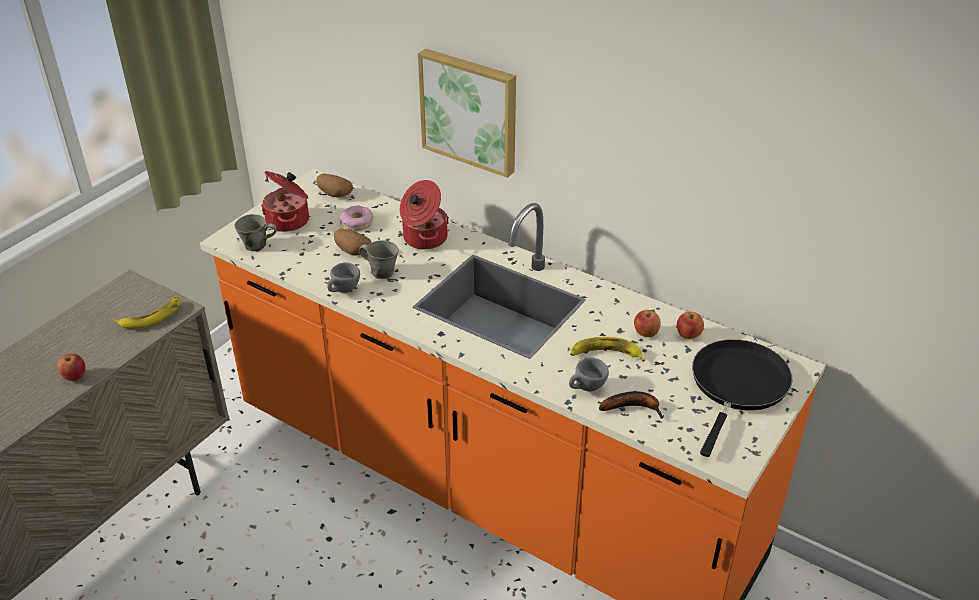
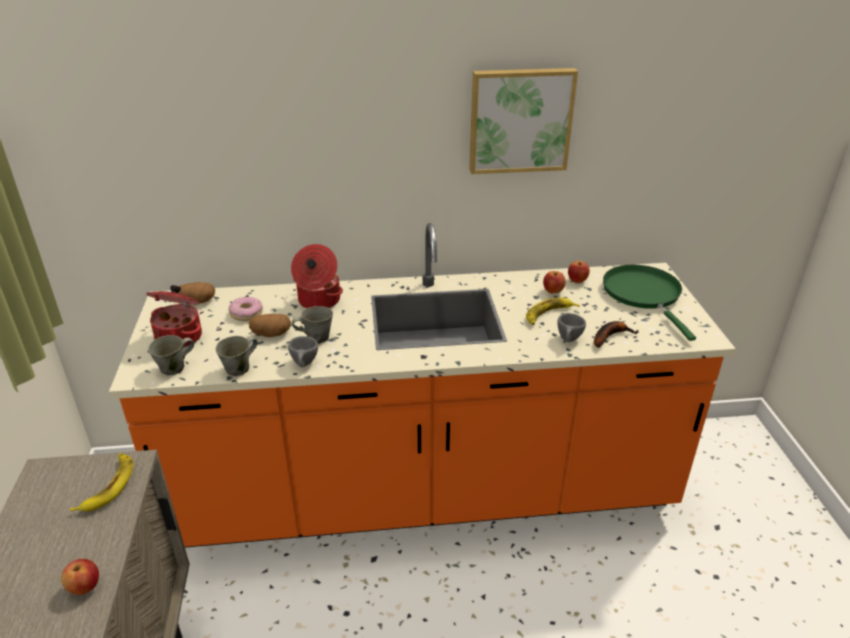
camera: 40 degrees left, 5 degrees down
picture [418,49,516,178] -> picture moved to [469,68,578,174]
black frying pan [692,339,792,457] -> green frying pan [603,265,696,341]
none -> grey mug [216,336,258,376]

